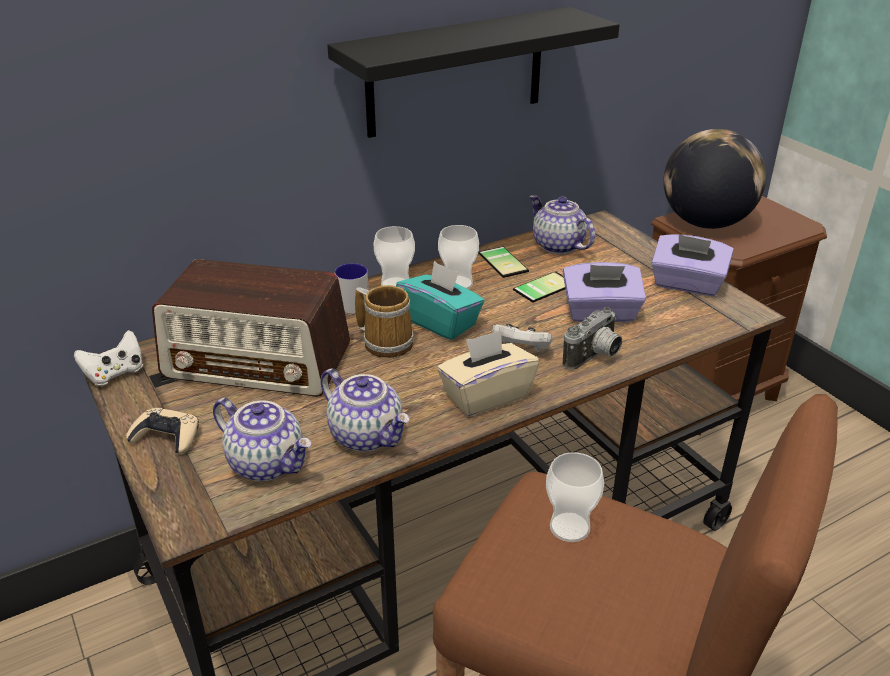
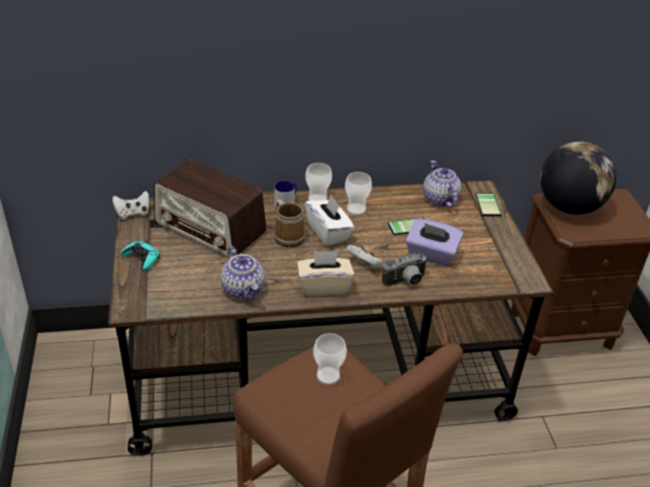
camera: 20 degrees right, 5 degrees up
beige game controller [126,408,198,455] -> turquoise game controller [121,240,160,271]
teapot [213,398,312,481] -> none
black shelf [327,7,620,138] -> none
turquoise tissue box [396,261,485,340] -> white tissue box [305,195,354,246]
phone [478,246,529,278] -> phone moved to [475,193,502,216]
purple tissue box [652,234,734,296] -> none

